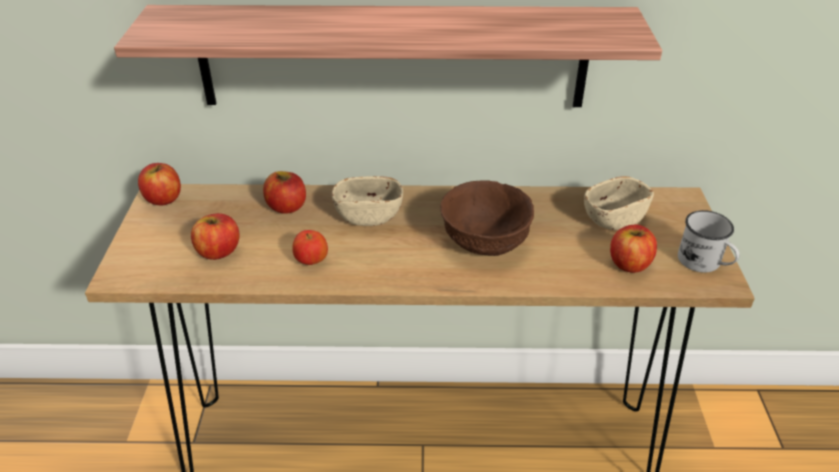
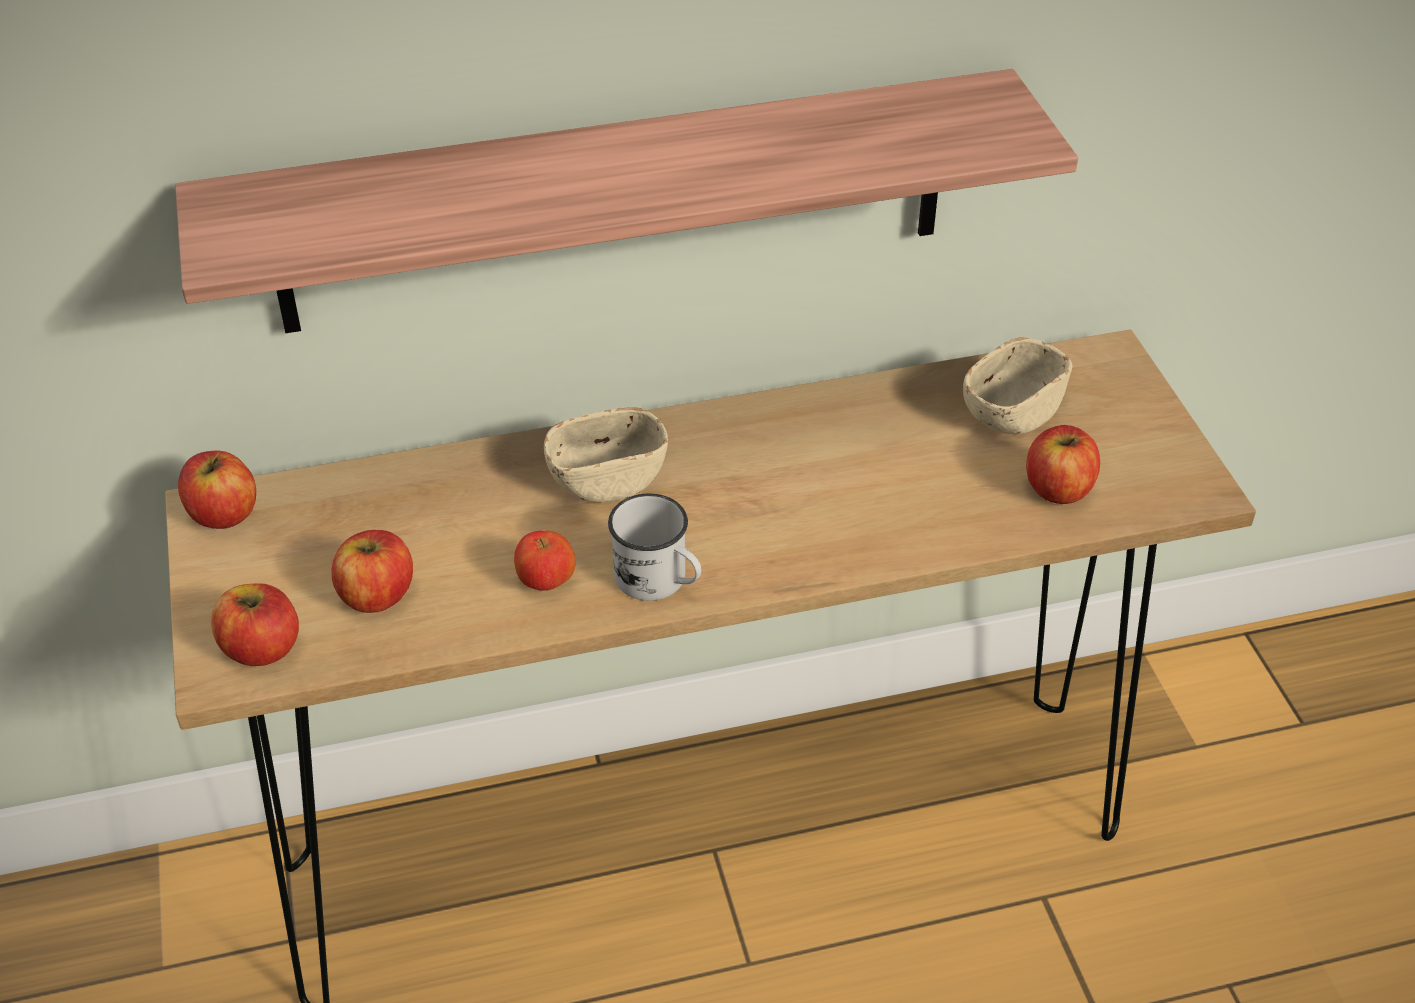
camera: 15 degrees left, 5 degrees up
apple [263,171,306,214] -> apple moved to [211,583,299,666]
brown bowl [440,180,534,256] -> none
white mug [678,210,740,273] -> white mug moved to [608,493,702,601]

